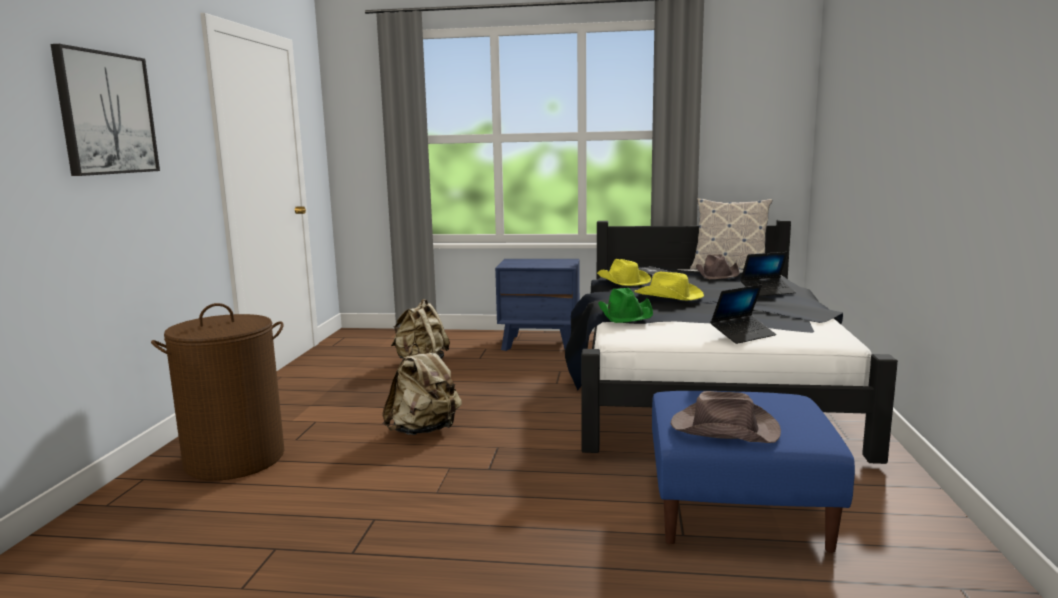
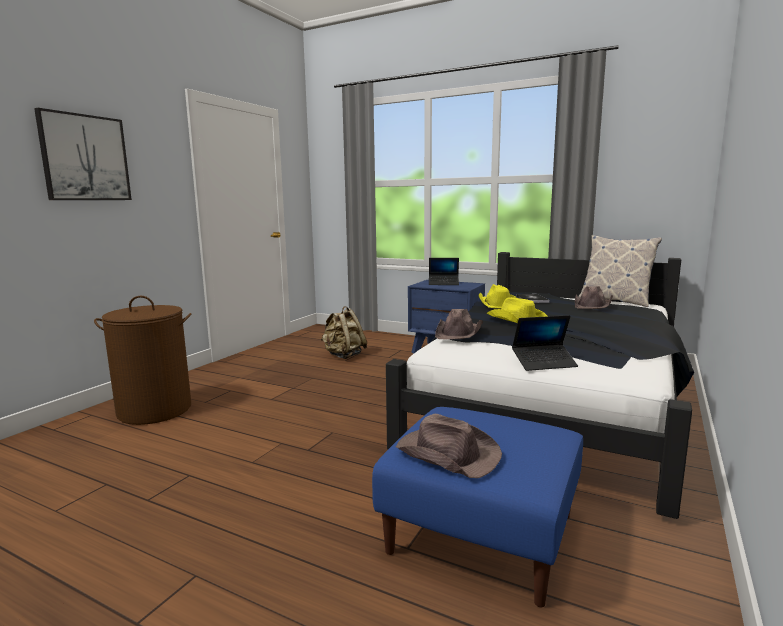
camera: 20 degrees right, 0 degrees up
beige backpack [382,343,462,435] -> none
green hat [598,288,653,323] -> brown hat [435,309,483,339]
laptop [740,252,796,296] -> laptop moved to [429,258,459,285]

